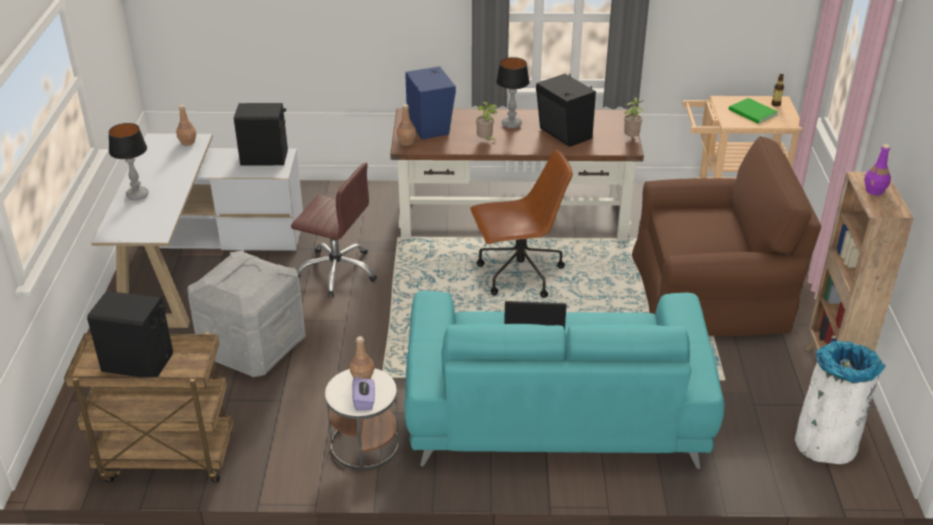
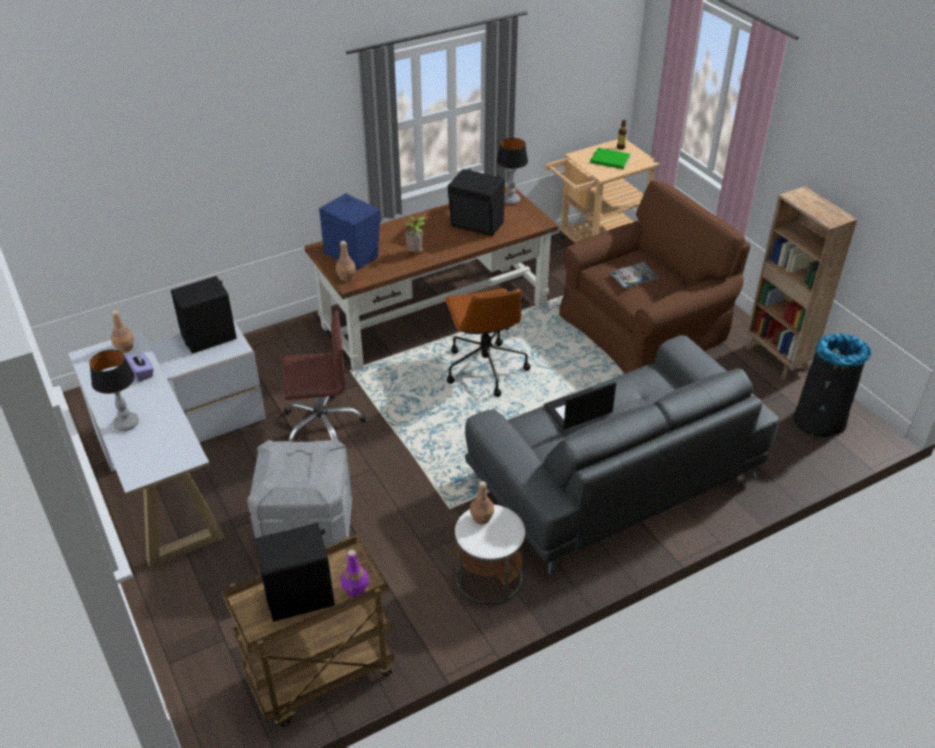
camera: 30 degrees left, 5 degrees up
purple tissue box [352,377,375,411] -> purple tissue box moved to [125,351,154,382]
turquoise sofa [404,291,724,469] -> grey sofa [465,335,779,575]
brown office chair [470,149,573,298] -> brown office chair turned 120 degrees clockwise [445,288,531,397]
table lamp [496,57,530,129] -> table lamp moved to [497,138,528,205]
potted plant [624,97,644,137] -> none
white trash can [795,341,886,464] -> black trash can [793,334,872,438]
purple bottle [864,144,891,195] -> purple bottle moved to [341,549,369,597]
none -> book [610,262,659,289]

